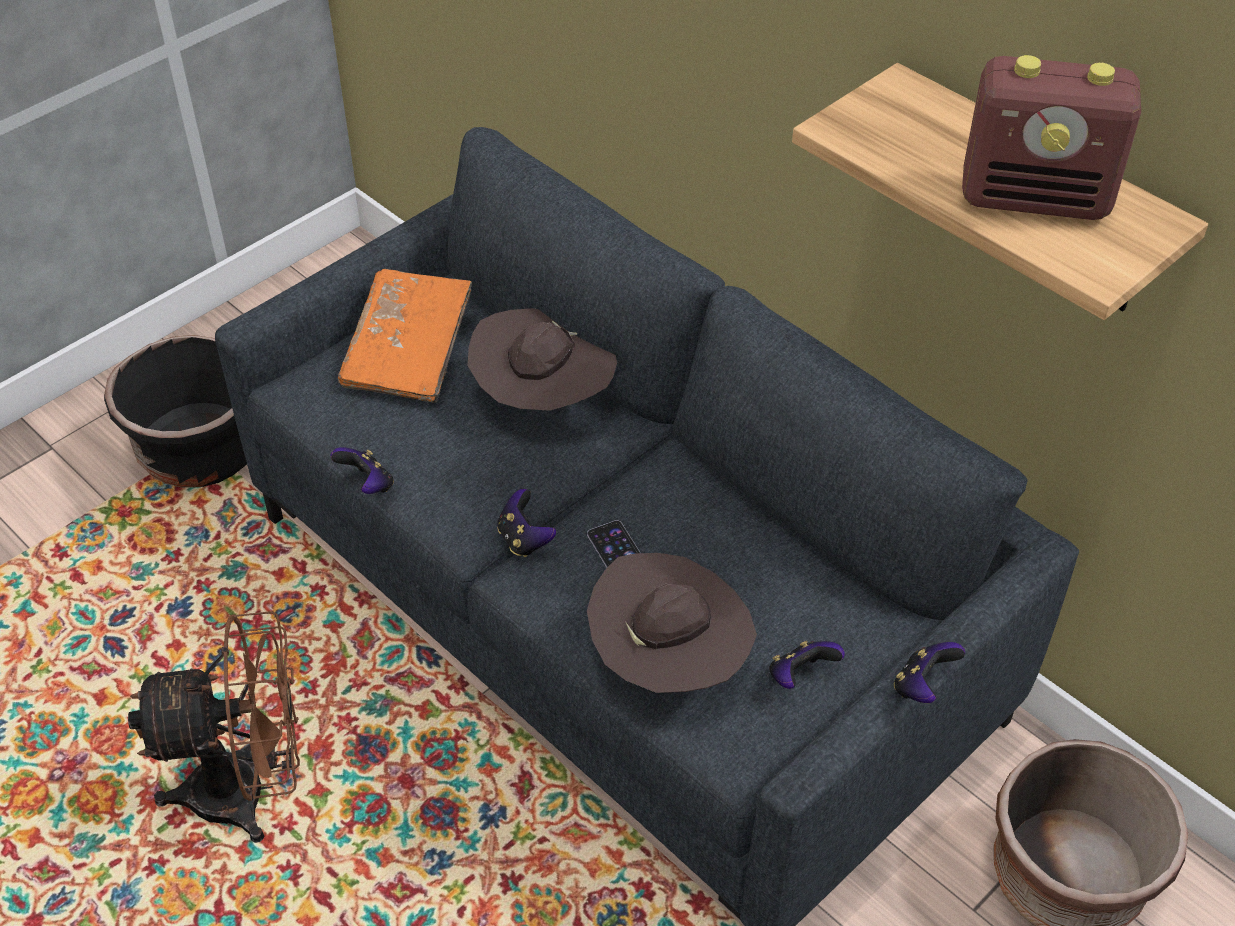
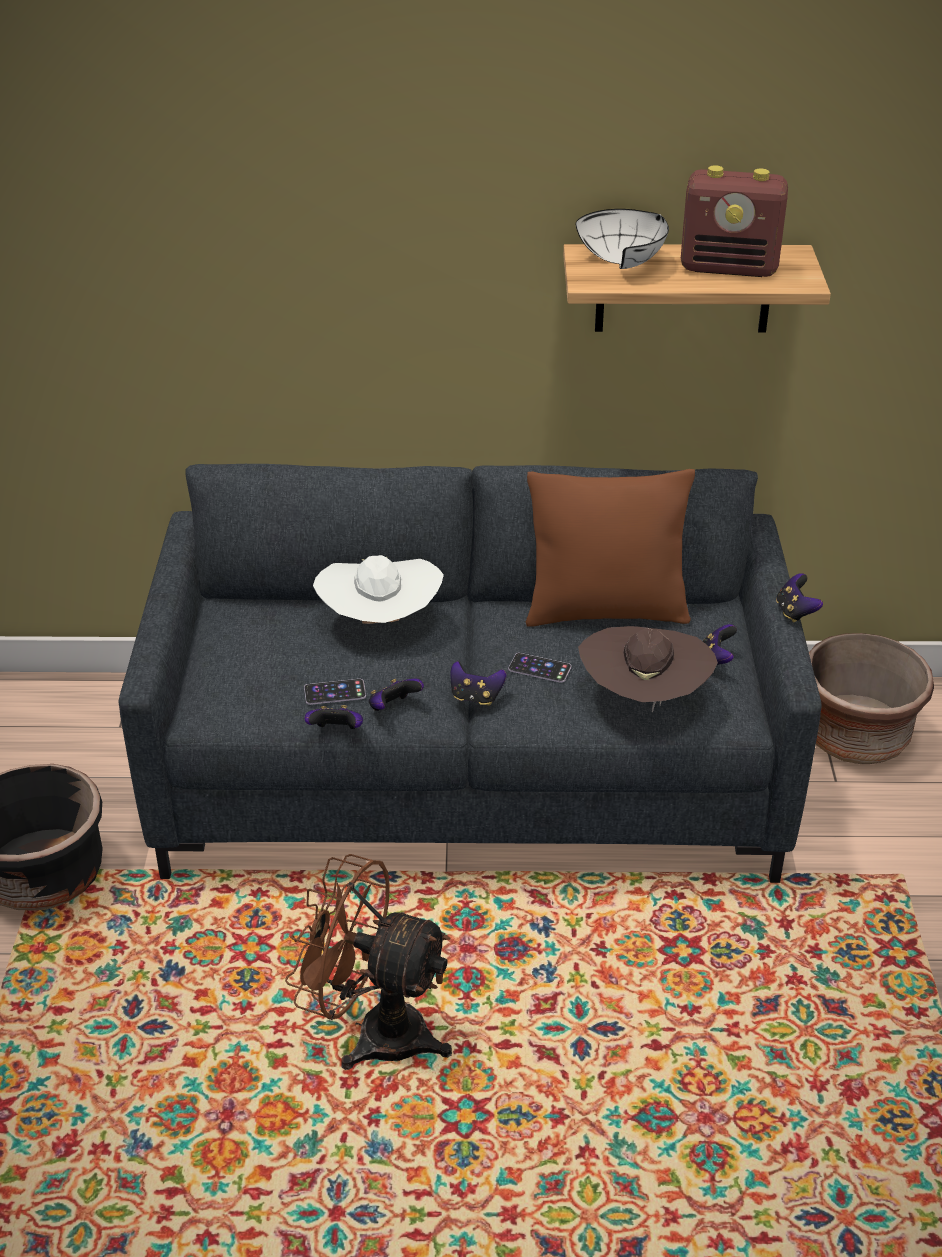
camera: 45 degrees left, 10 degrees down
brown fan [128,611,300,843] -> brown fan turned 105 degrees counterclockwise [285,854,452,1070]
orange book [338,269,472,402] -> none
brown hat [467,308,617,411] -> white hat [313,555,444,624]
radio [962,55,1141,220] -> radio turned 45 degrees clockwise [681,165,788,277]
none -> phone [304,679,366,705]
none -> game controller [369,678,424,711]
none -> brown pillow [526,469,695,627]
none -> white bowl [576,209,669,269]

